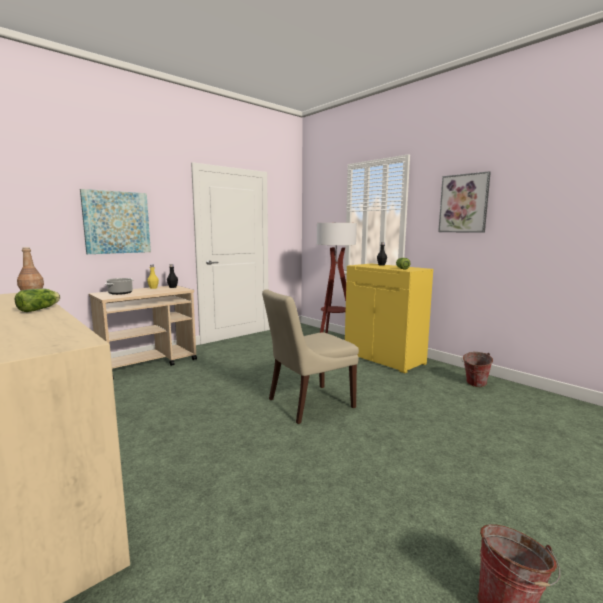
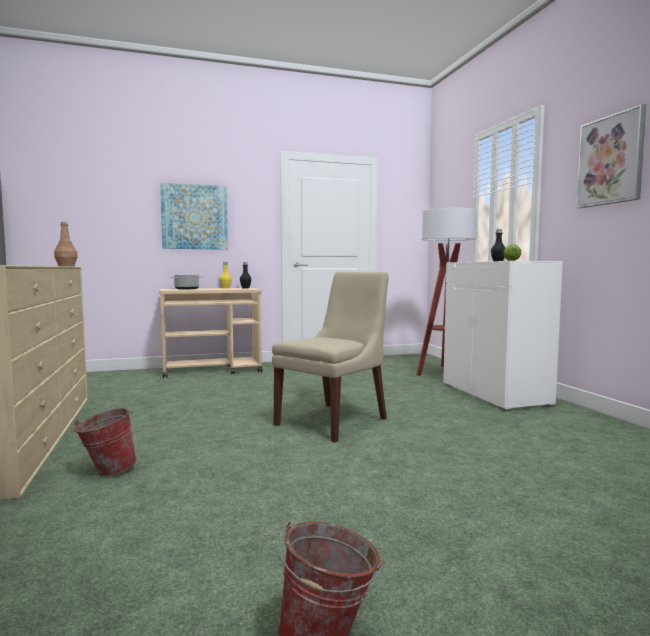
camera: 25 degrees right, 5 degrees down
lettuce [15,288,60,312] -> none
beige chair [262,289,359,424] -> beige chair turned 135 degrees clockwise [272,272,388,443]
yellow cabinet [345,264,433,373] -> white cabinet [443,261,563,412]
bucket [461,352,493,387] -> bucket moved to [74,408,137,477]

